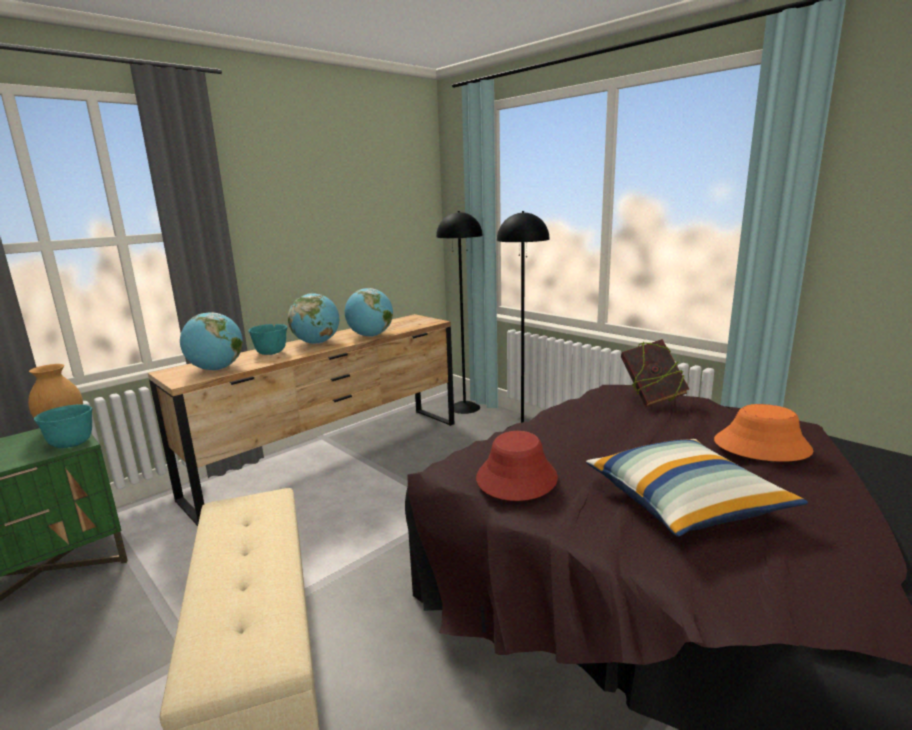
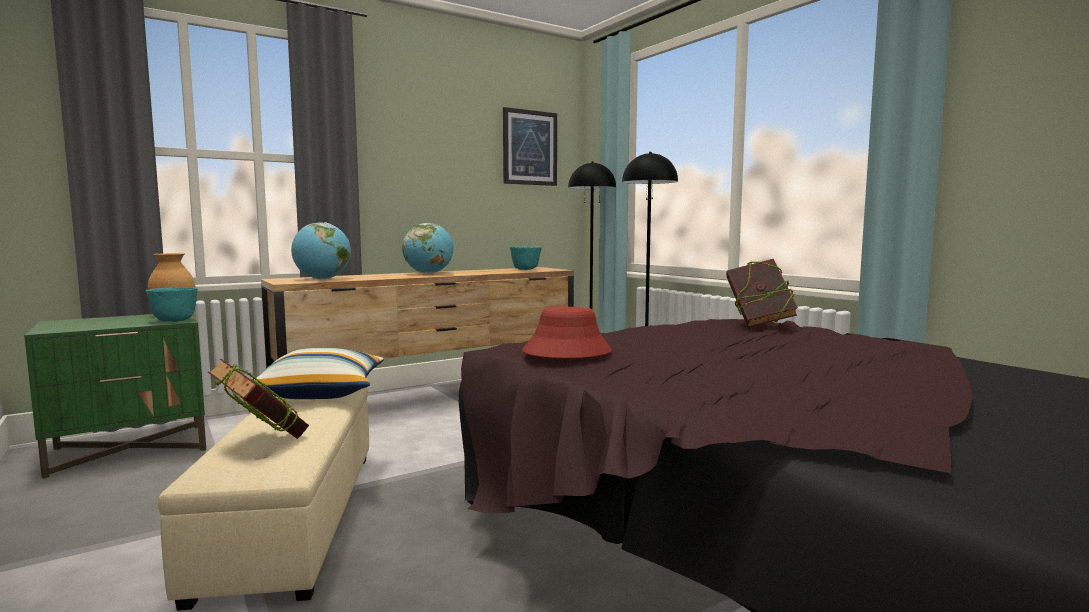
camera: 10 degrees right, 10 degrees down
turquoise bowl [248,324,287,355] -> turquoise bowl moved to [510,246,542,270]
globe [345,288,393,337] -> none
pillow [586,439,808,537] -> pillow moved to [254,348,384,399]
orange hat [714,404,813,462] -> none
none -> book [208,359,309,439]
none -> picture [503,107,557,186]

